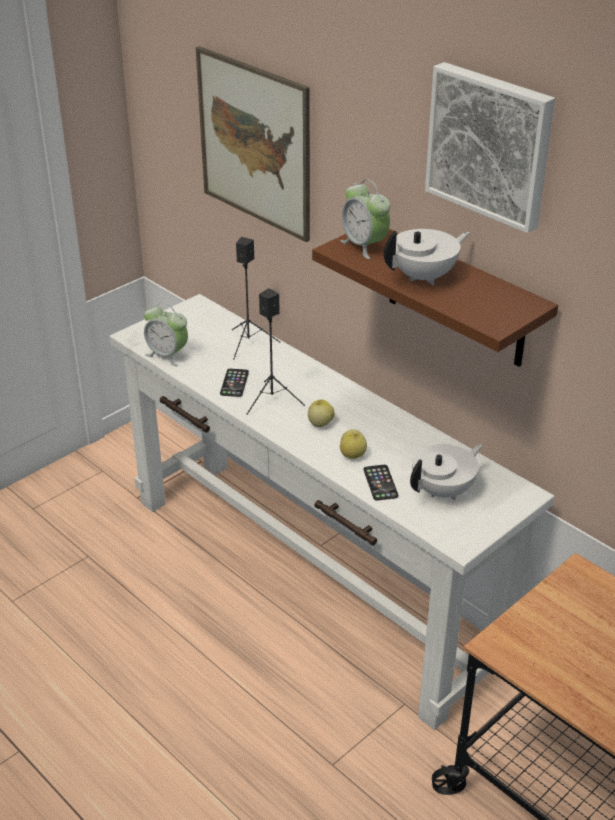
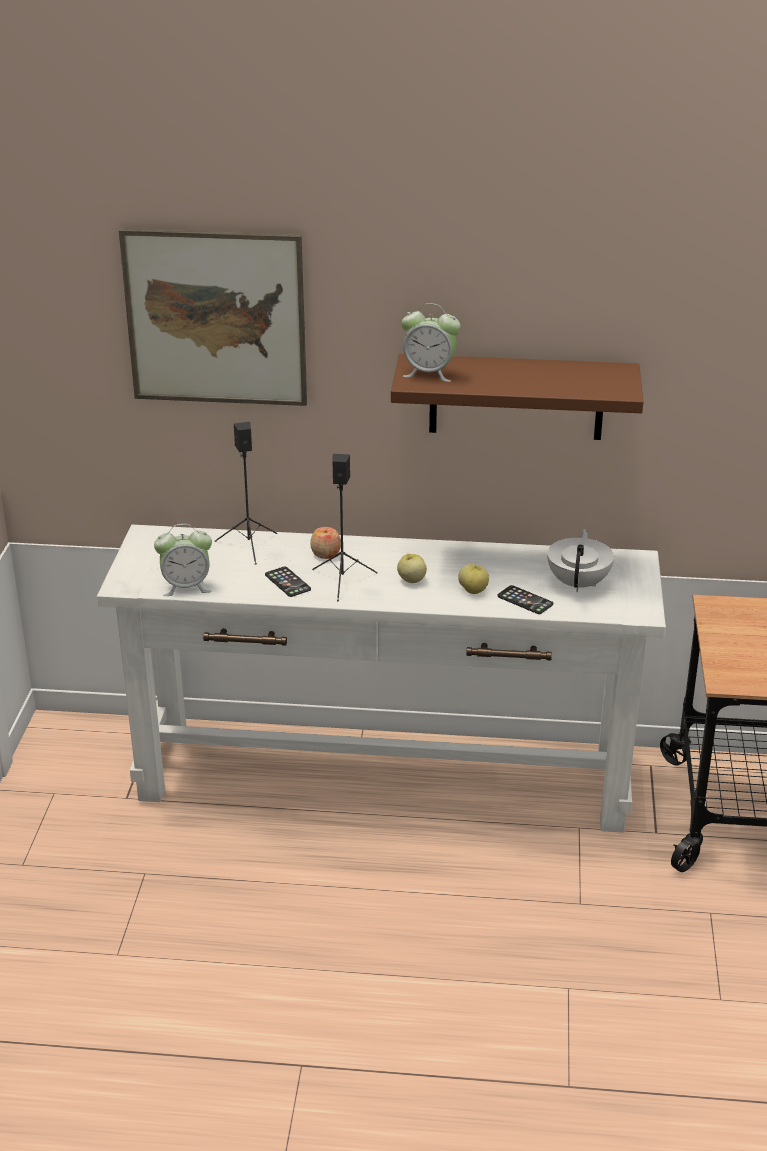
camera: 40 degrees left, 5 degrees down
white teapot [384,229,470,285] -> none
picture [425,62,555,233] -> none
none -> apple [310,527,341,559]

